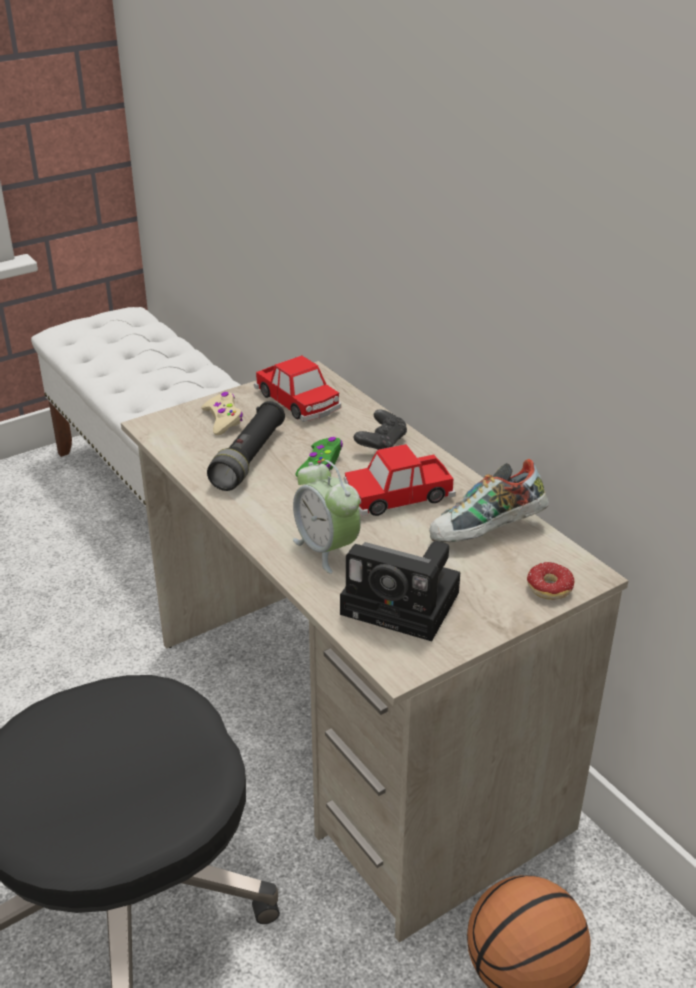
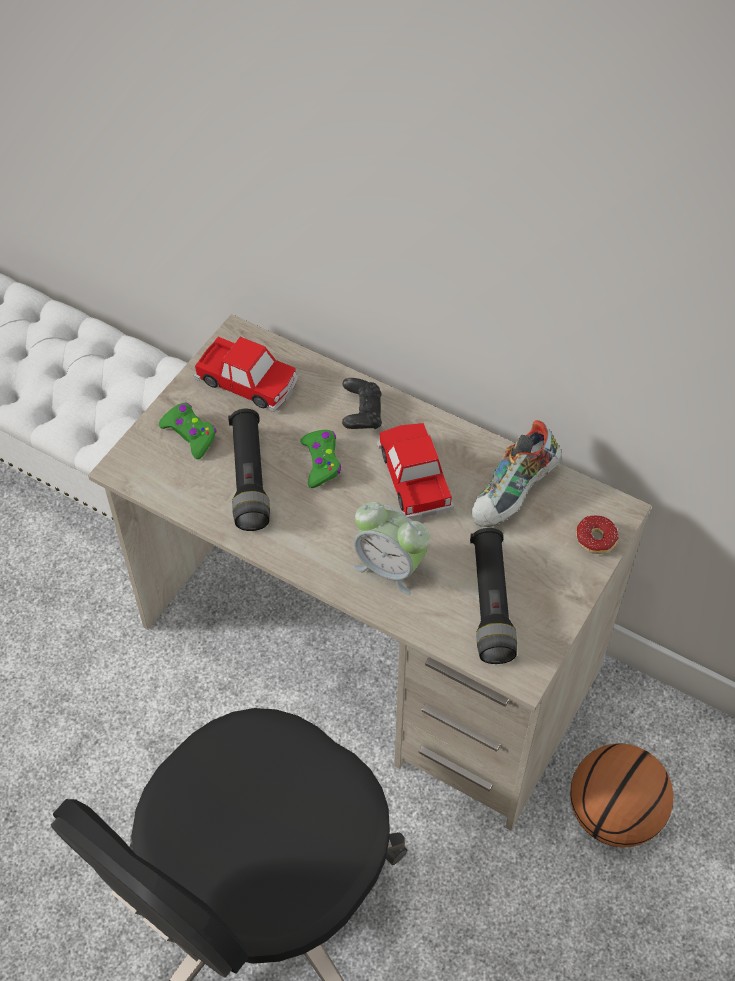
camera: 25 degrees left, 20 degrees up
beige game controller [201,392,243,435] -> green game controller [159,403,216,459]
camera [340,541,460,641] -> black flashlight [470,528,517,664]
toy car [344,444,456,516] -> toy car turned 120 degrees clockwise [377,423,454,519]

